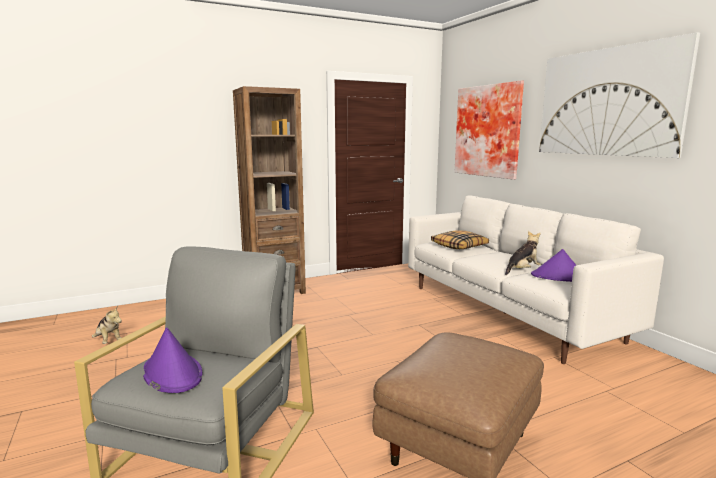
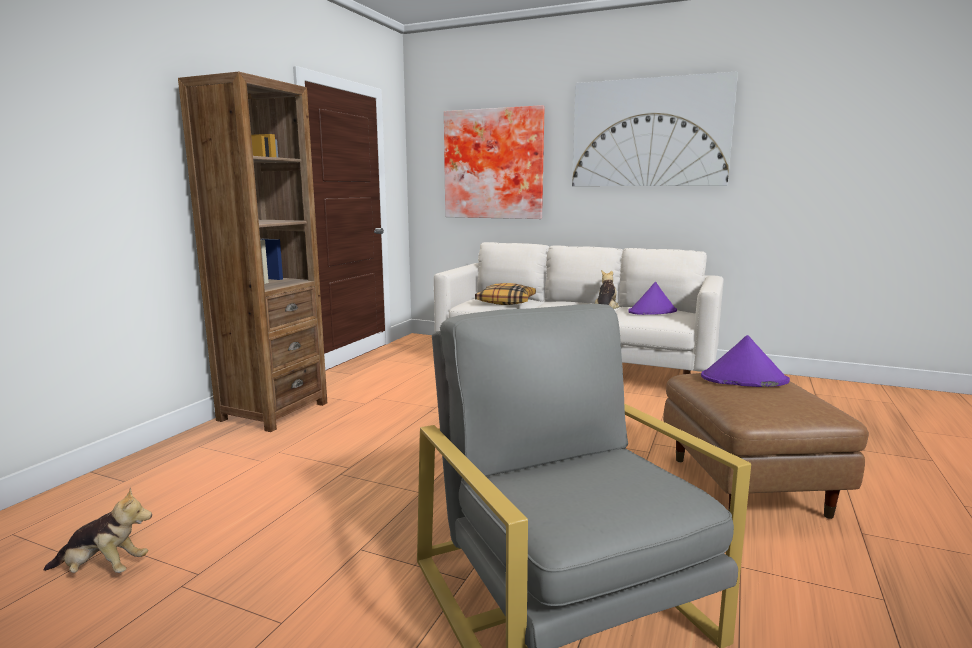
camera: 40 degrees left, 0 degrees up
purple hat [143,327,202,393] -> purple hat moved to [701,335,790,387]

